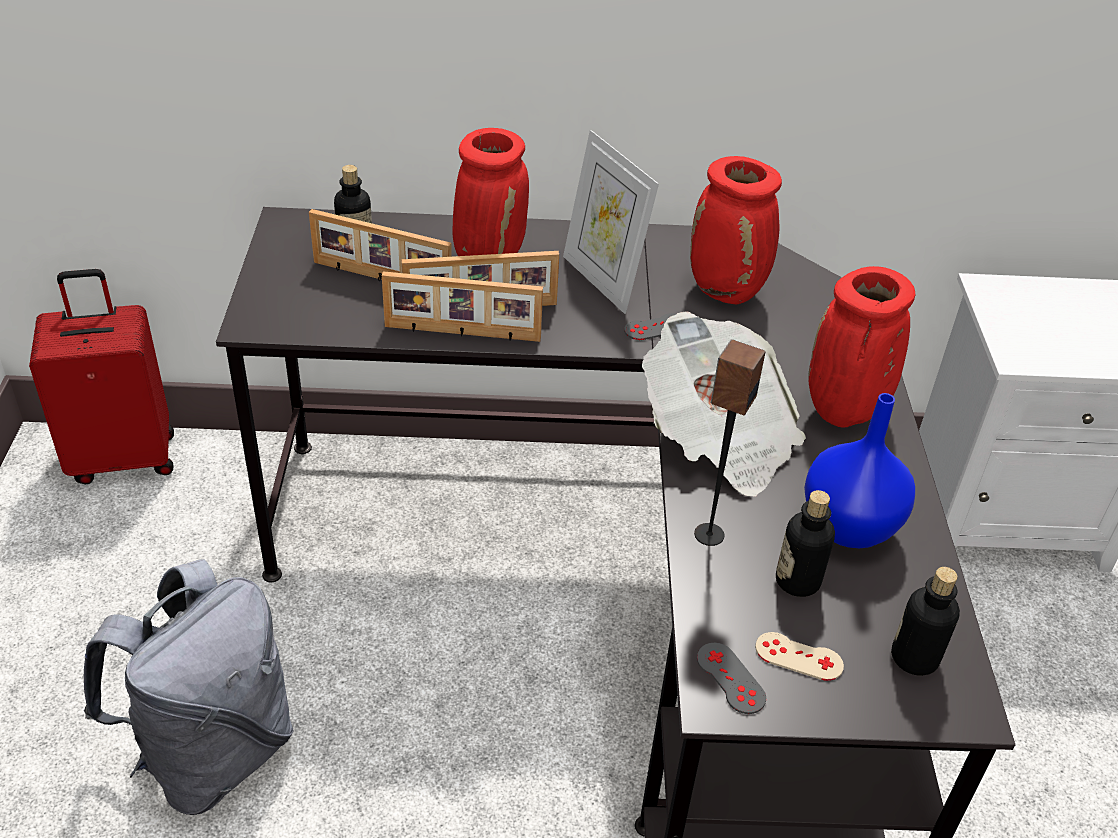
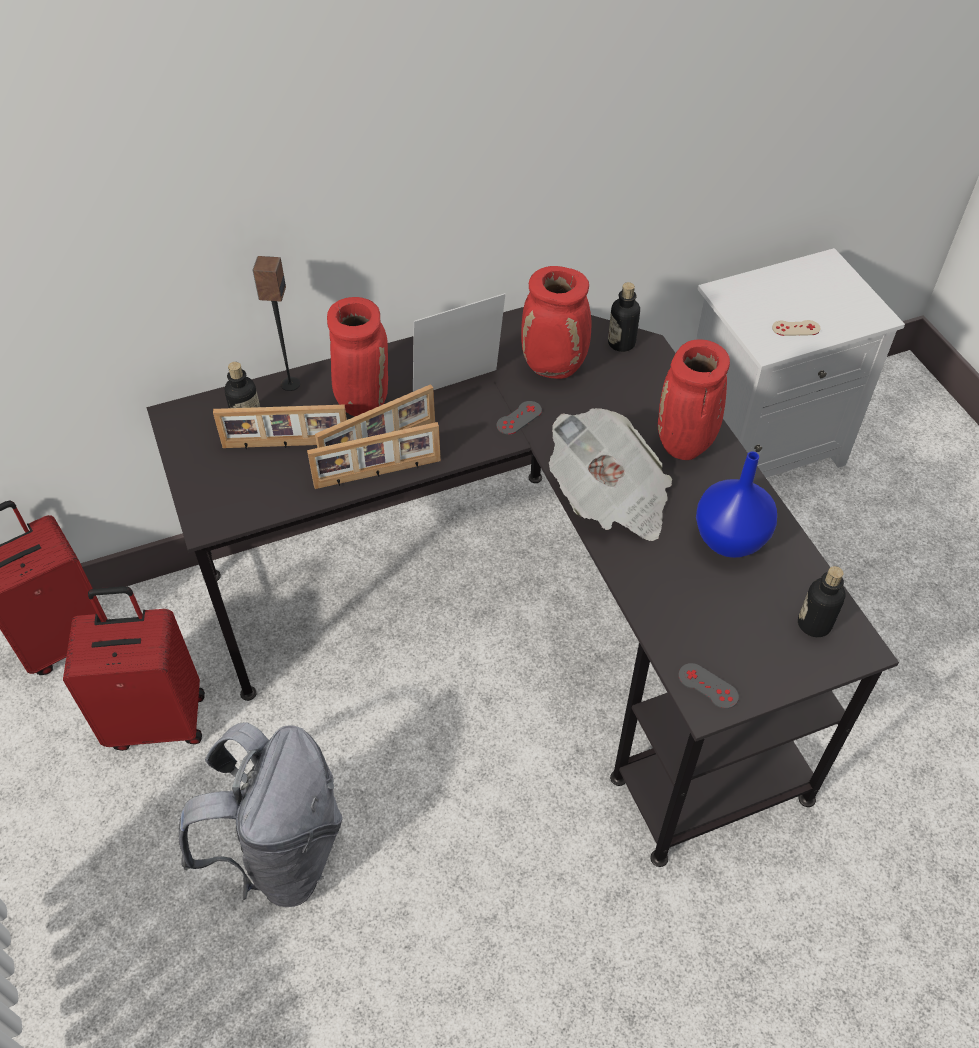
camera: 20 degrees left, 10 degrees up
picture frame [563,130,659,314] -> picture frame turned 120 degrees clockwise [413,293,505,392]
speaker [694,340,766,546] -> speaker moved to [253,256,300,391]
beige game controller [755,632,844,681] -> beige game controller moved to [772,320,821,336]
bottle [776,490,835,597] -> bottle moved to [608,282,640,352]
none -> red suitcase [63,586,205,751]

